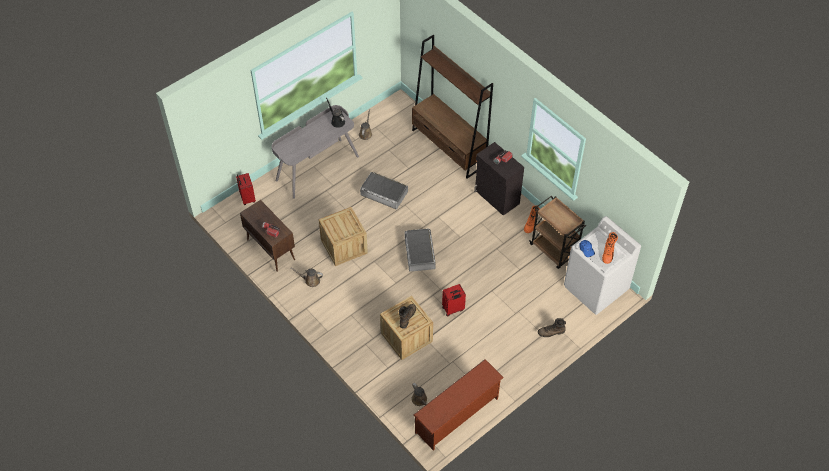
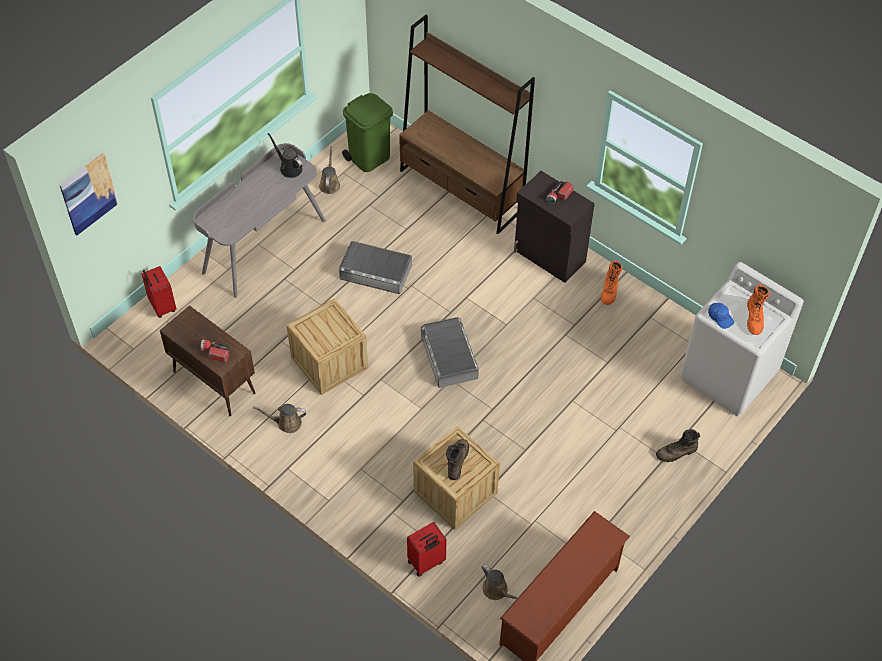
camera: 10 degrees left, 0 degrees up
red suitcase [442,284,466,317] -> red suitcase moved to [407,522,447,577]
brown cart [529,196,586,269] -> none
none -> picture [59,153,118,235]
none -> green trash can [342,93,393,172]

